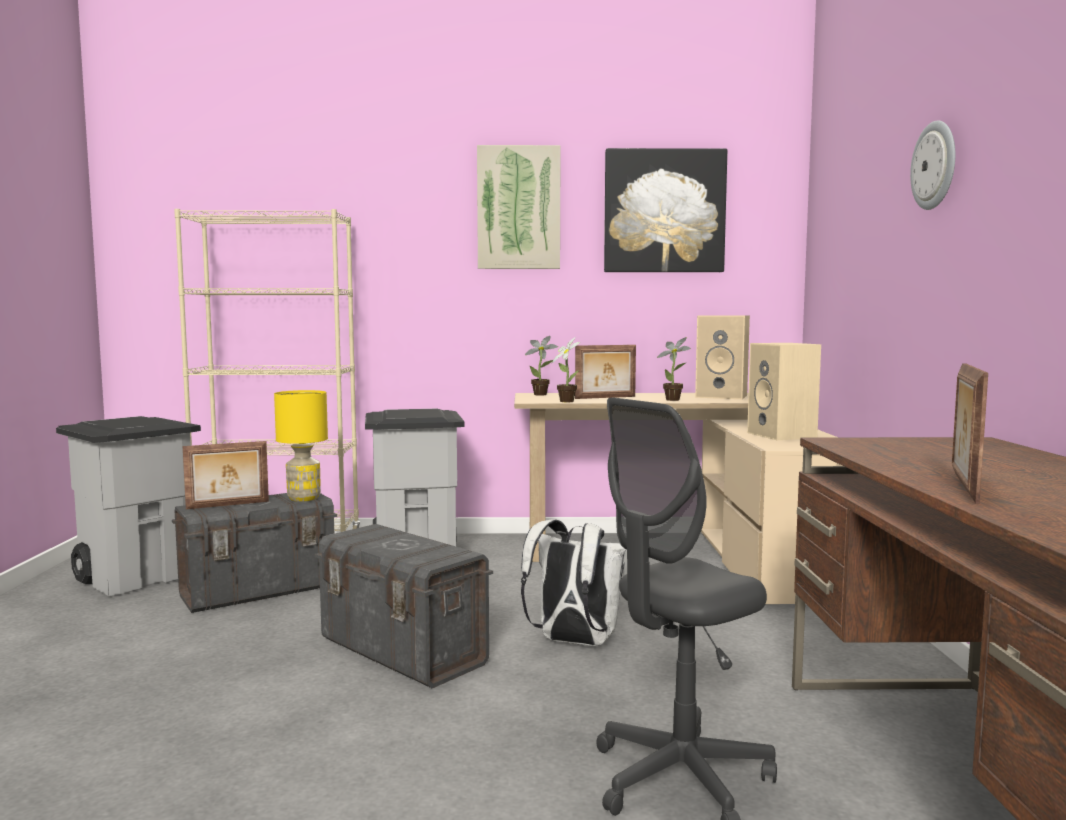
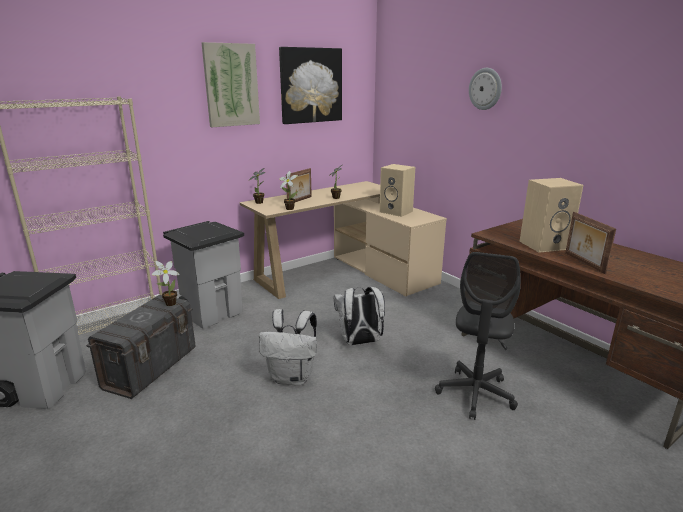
camera: 35 degrees left, 15 degrees up
picture frame [183,441,269,509] -> none
yellow table lamp [274,390,328,502] -> potted plant [151,261,180,306]
grey storage box [315,524,493,688] -> white backpack [259,309,317,385]
beige speaker [695,315,750,399] -> beige speaker moved to [519,178,583,253]

